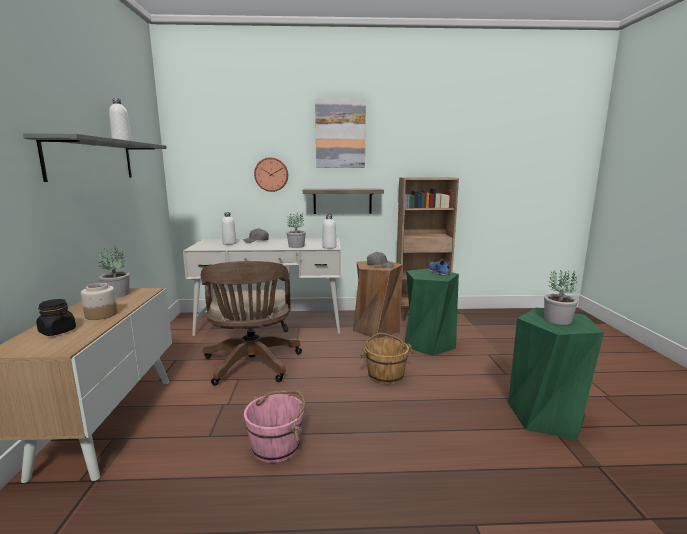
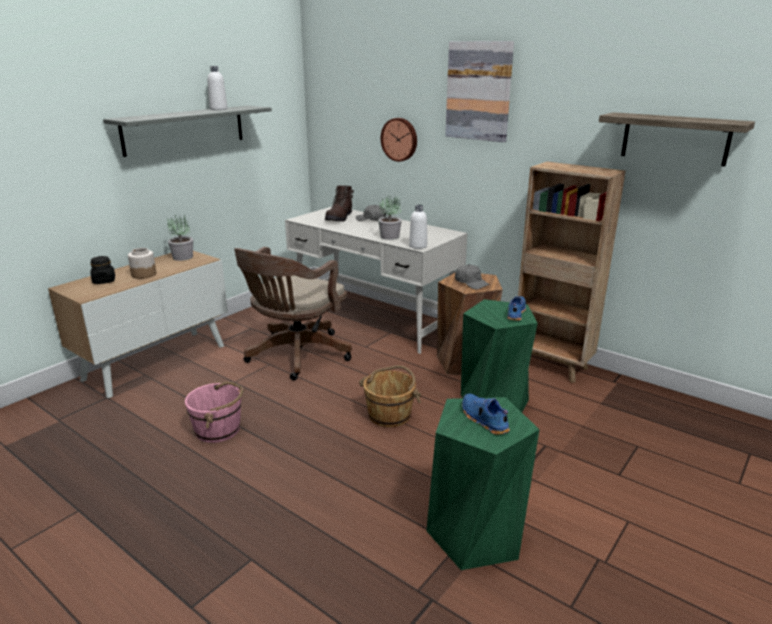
camera: 40 degrees right, 10 degrees up
white bottle [222,212,236,245] -> brown boot [325,185,354,222]
shelf [303,189,384,214] -> shelf moved to [599,112,755,166]
potted plant [544,270,578,325] -> blue shoe [462,394,510,435]

